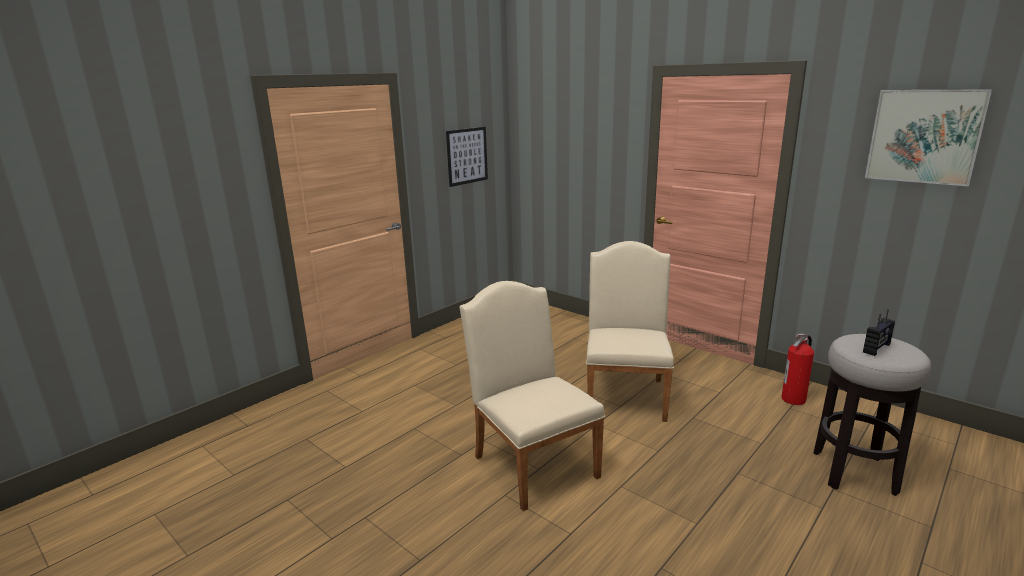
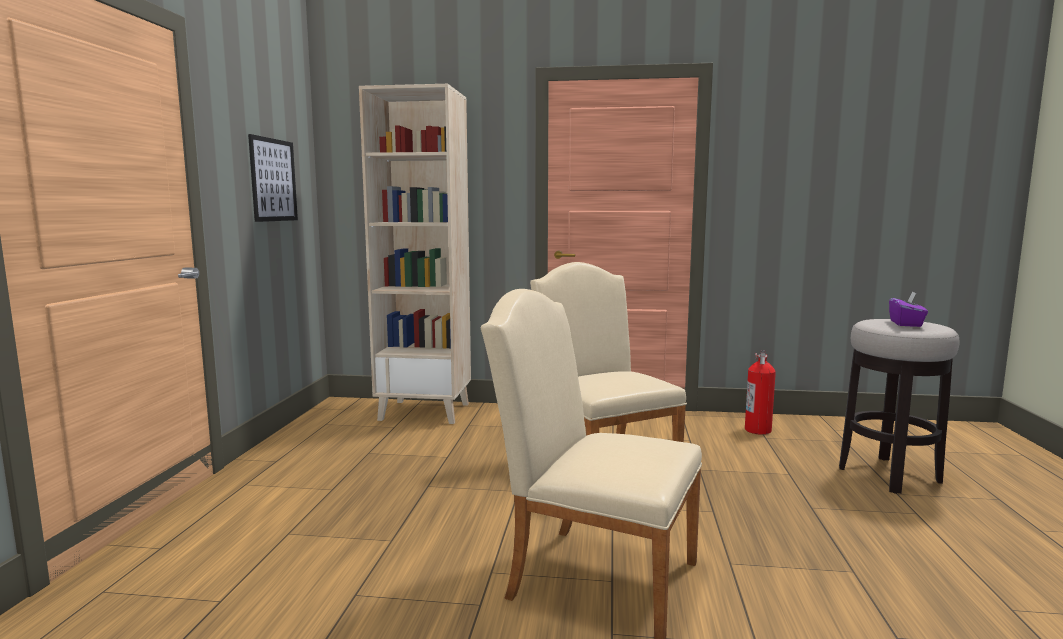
camera: 35 degrees left, 10 degrees down
radio [863,309,895,356] -> purple tissue box [889,292,928,327]
picture [865,89,993,186] -> none
none -> beige bookcase [359,84,471,424]

